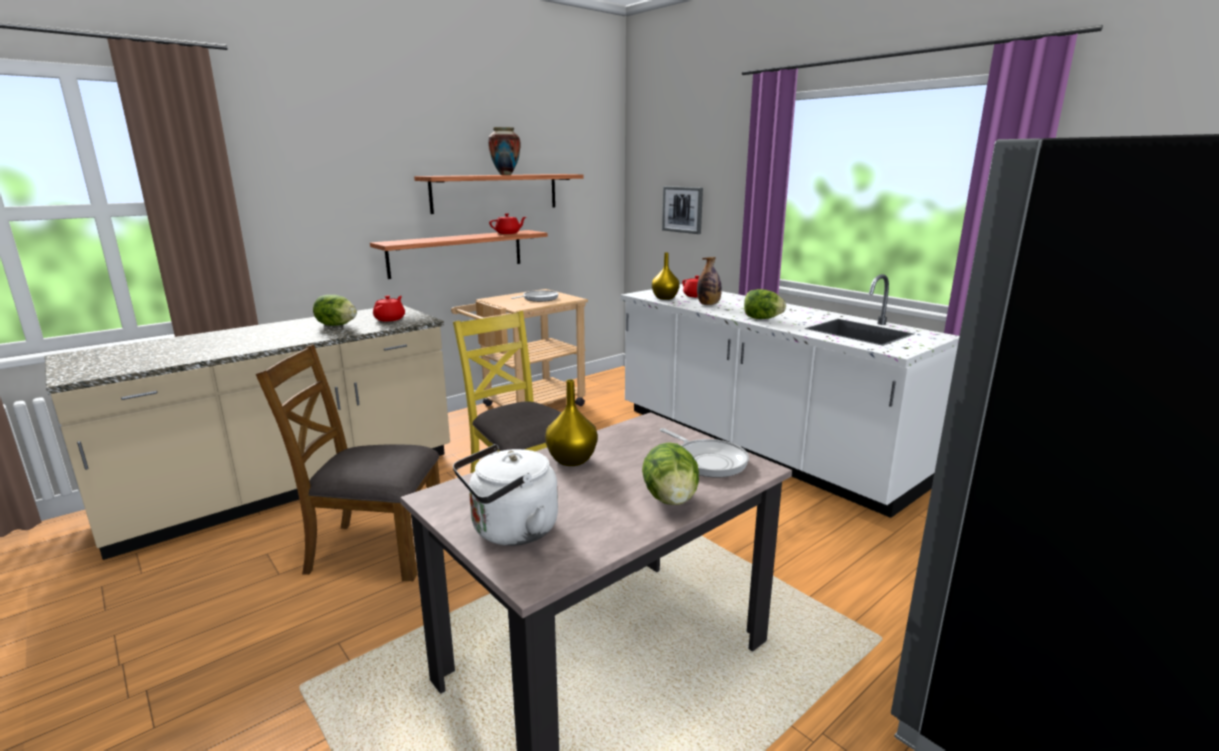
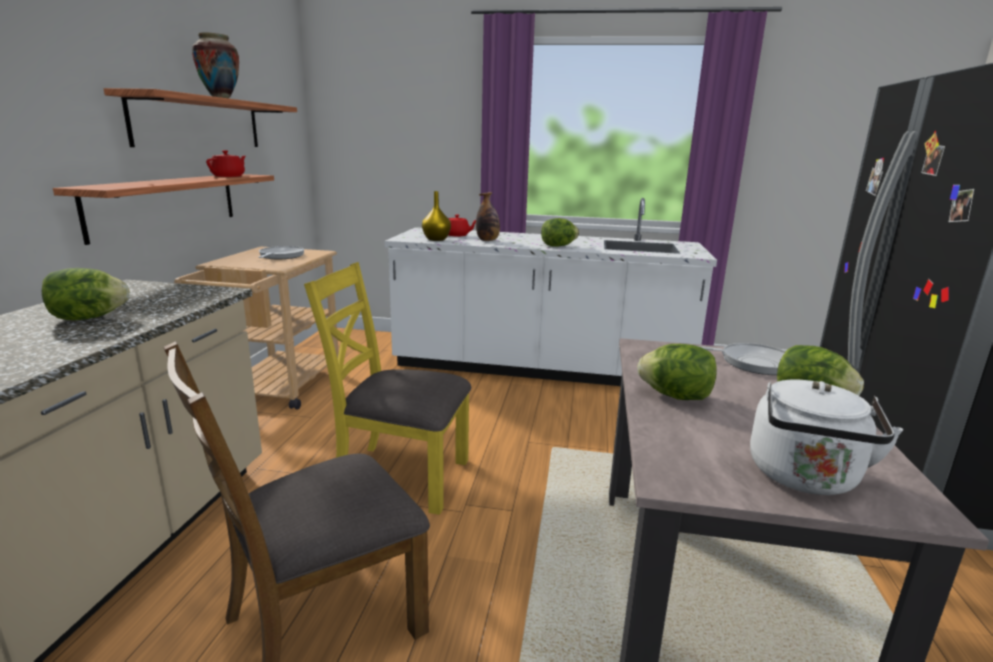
camera: 40 degrees left, 0 degrees up
red teapot [373,296,405,321] -> none
yellow vase [545,379,598,466] -> lettuce [637,344,717,400]
picture [662,186,703,234] -> none

